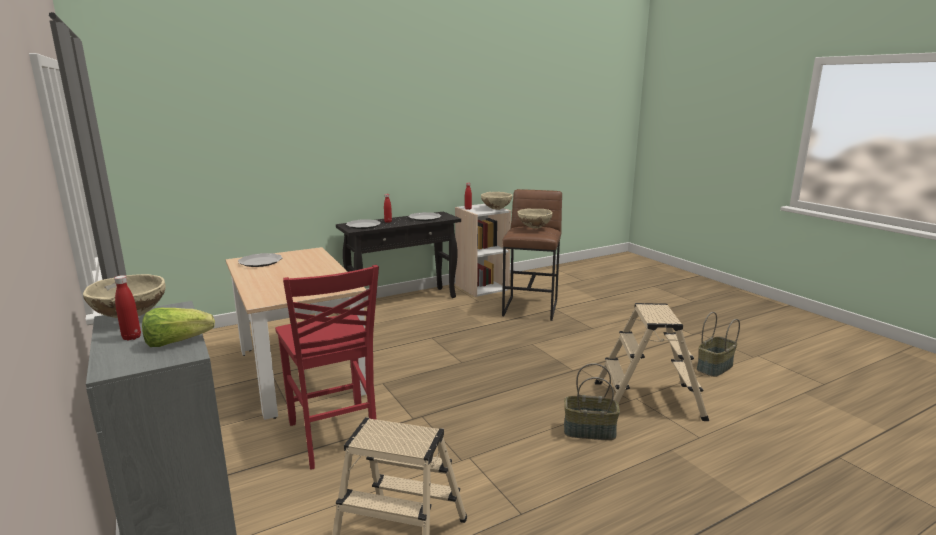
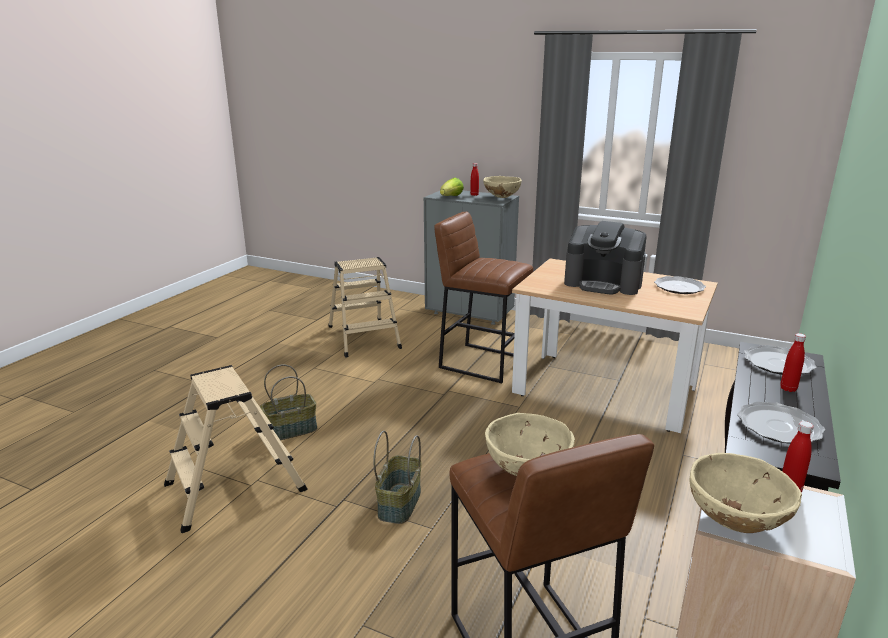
camera: 145 degrees right, 5 degrees up
red chair [275,265,379,469] -> brown stool [434,212,533,383]
basket [697,312,740,377] -> basket moved to [373,431,421,524]
none -> coffee machine [564,221,647,295]

